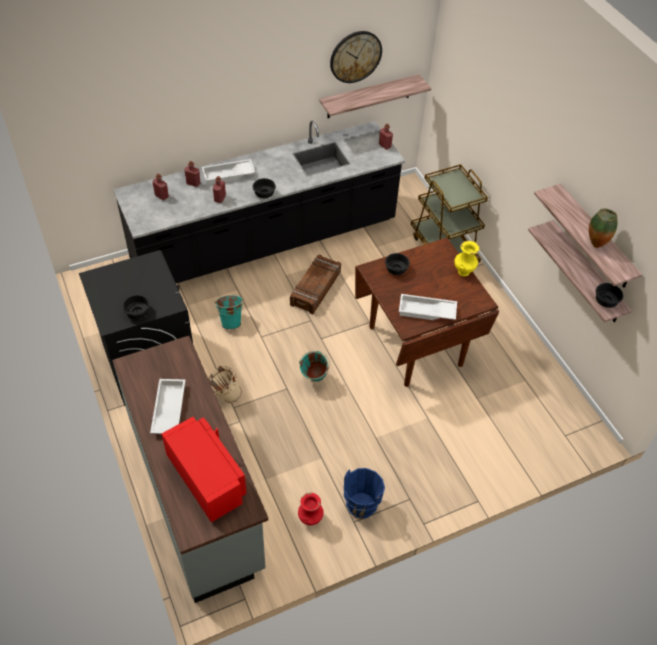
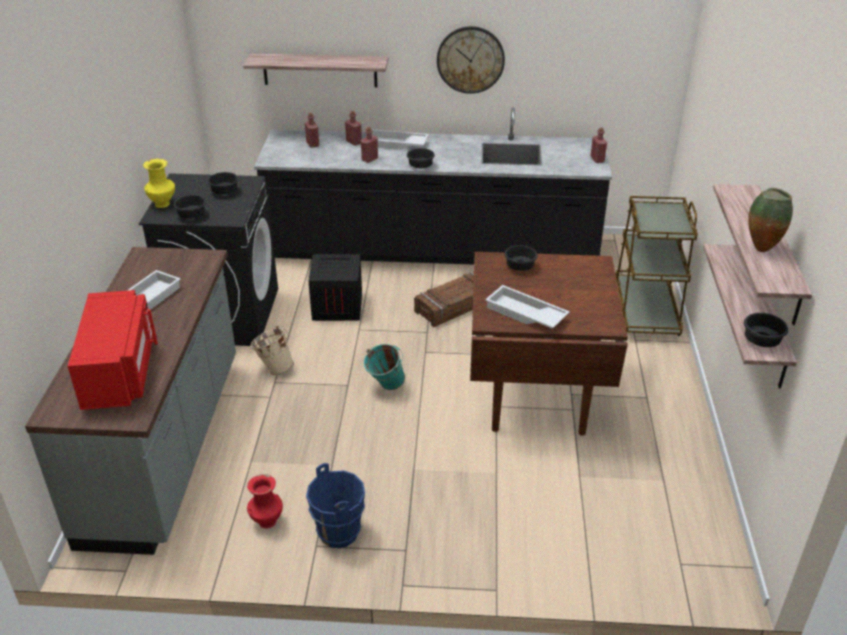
camera: 30 degrees right, 15 degrees down
turquoise bucket [215,295,244,330] -> crate [309,254,362,321]
shelf [319,74,431,118] -> shelf moved to [243,53,389,87]
wall clock [330,31,382,83] -> wall clock moved to [437,26,505,94]
yellow vase [454,240,479,276] -> yellow vase moved to [143,158,175,208]
none -> black bowl [207,172,239,194]

